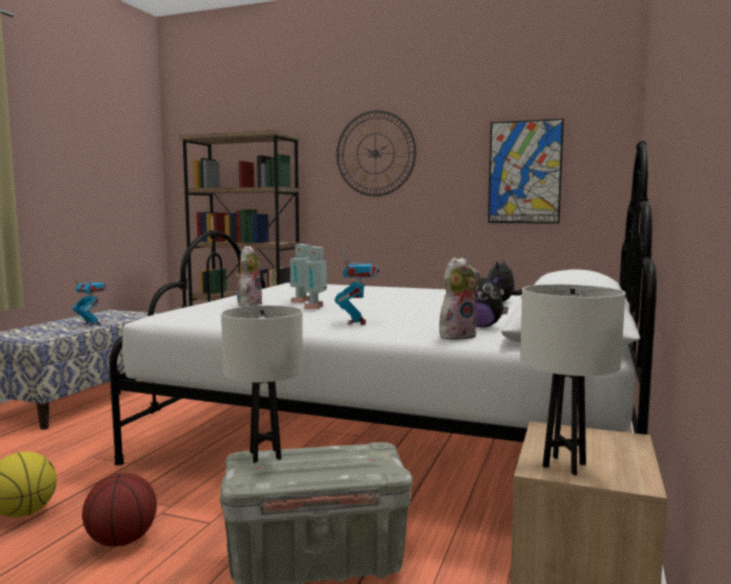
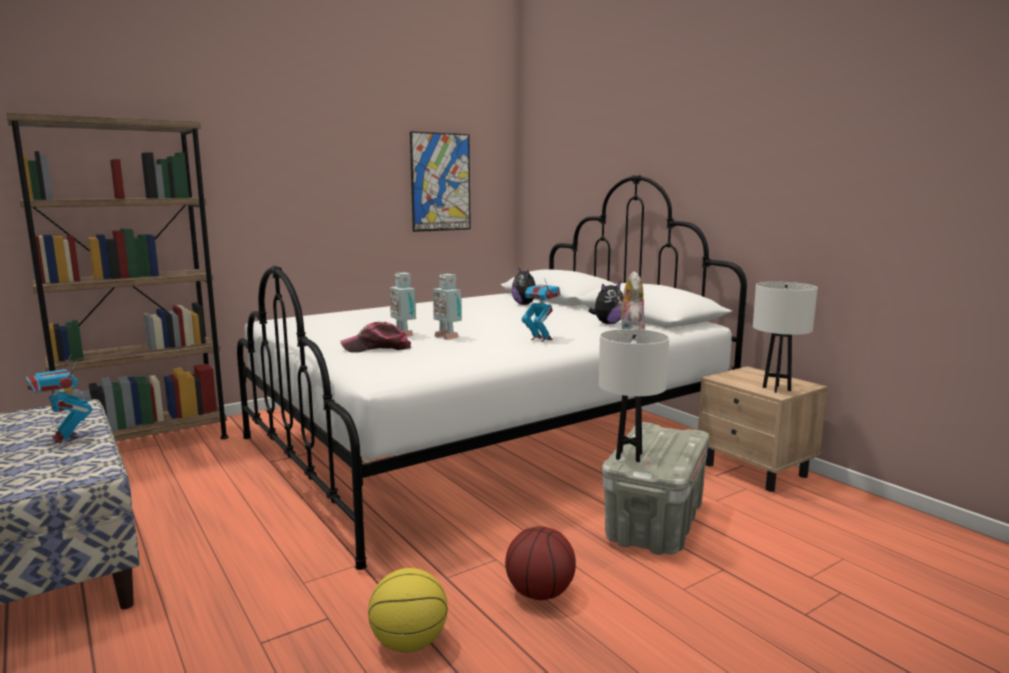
camera: 55 degrees left, 5 degrees up
toy robot [72,276,107,326] -> toy robot turned 105 degrees counterclockwise [26,354,92,443]
plush toy [235,246,262,307] -> cap [340,322,411,353]
wall clock [336,110,416,196] -> none

